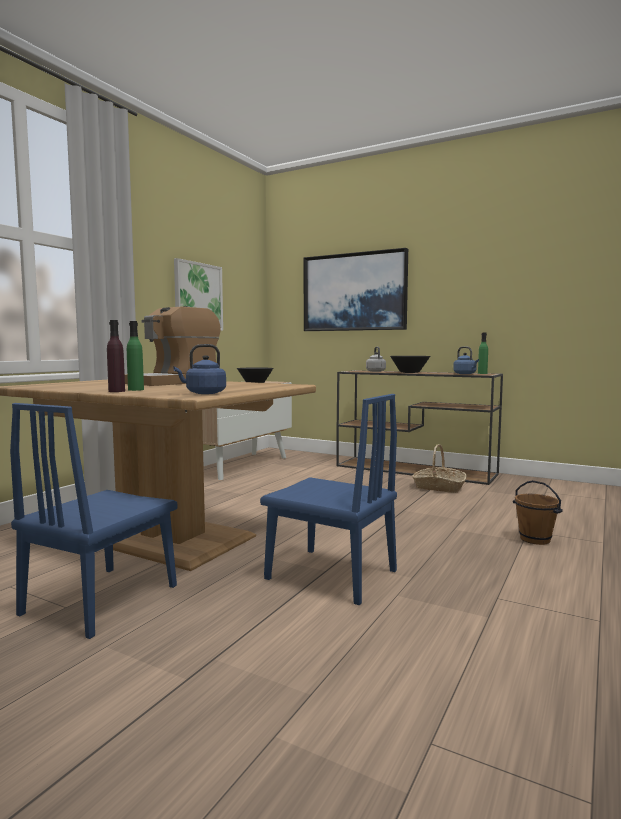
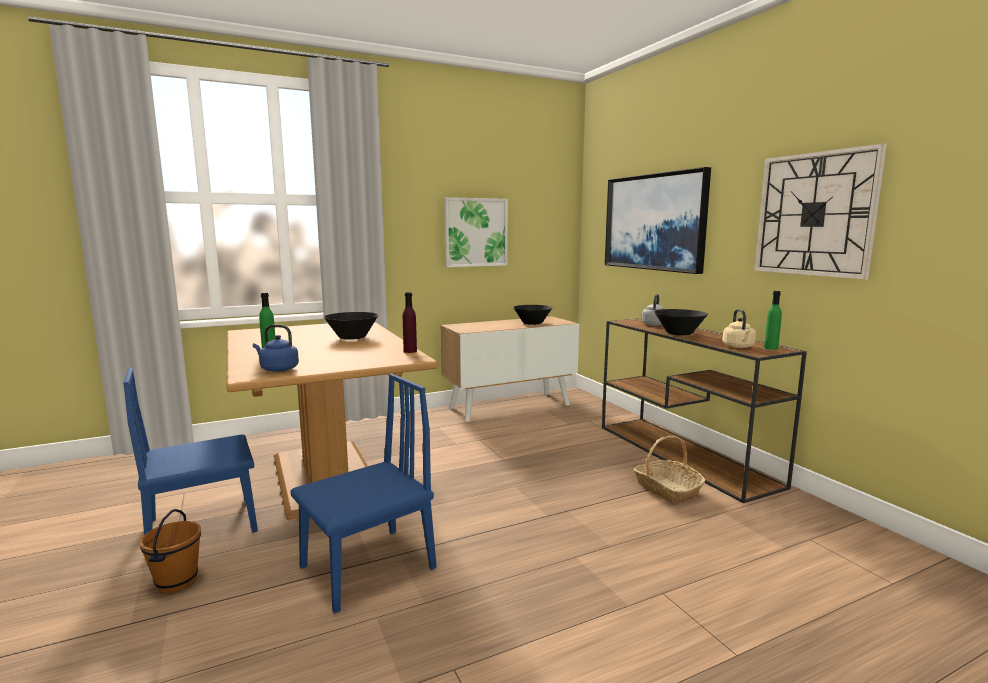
camera: 35 degrees right, 5 degrees up
purple bottle [107,320,125,392] -> purple bottle moved to [403,292,417,353]
coffee machine [125,306,221,386] -> black bowl [324,312,379,340]
blue chair [260,394,397,605] -> blue chair turned 105 degrees counterclockwise [290,374,437,613]
blue kettle [453,346,479,374] -> beige kettle [723,309,756,348]
brown bucket [513,480,563,545] -> brown bucket moved to [139,509,201,593]
none -> wall clock [754,143,887,280]

